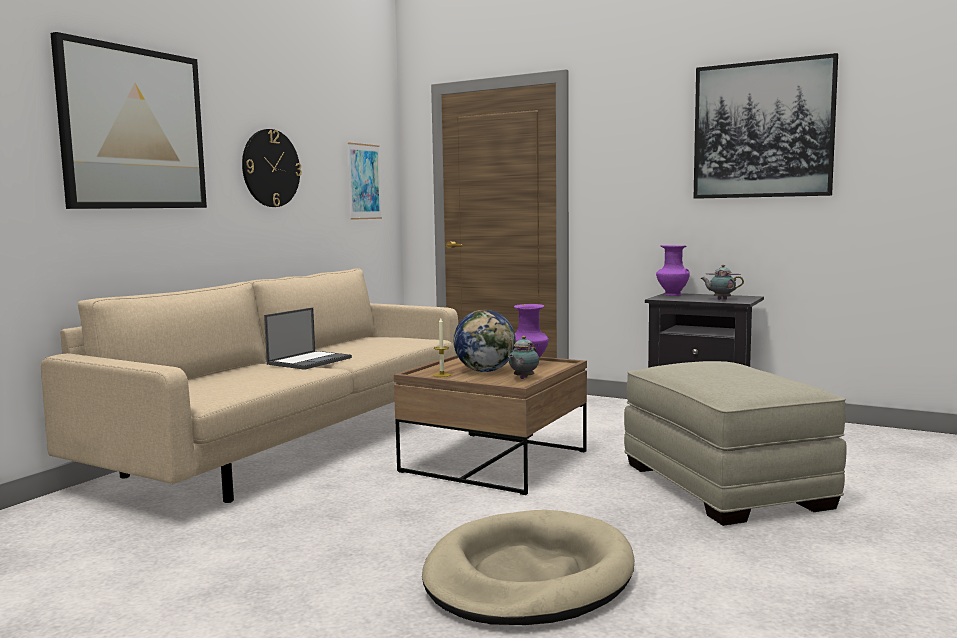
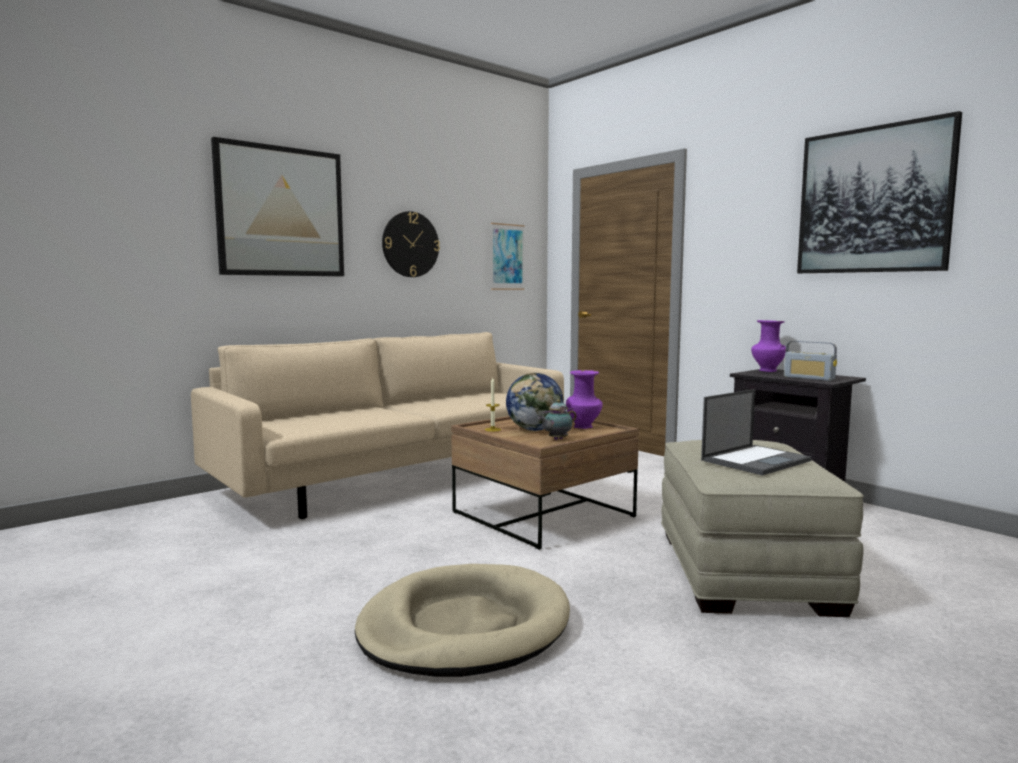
camera: 20 degrees right, 0 degrees up
laptop [264,307,352,370] -> laptop moved to [701,389,812,475]
teapot [700,265,744,300] -> radio [784,341,837,381]

